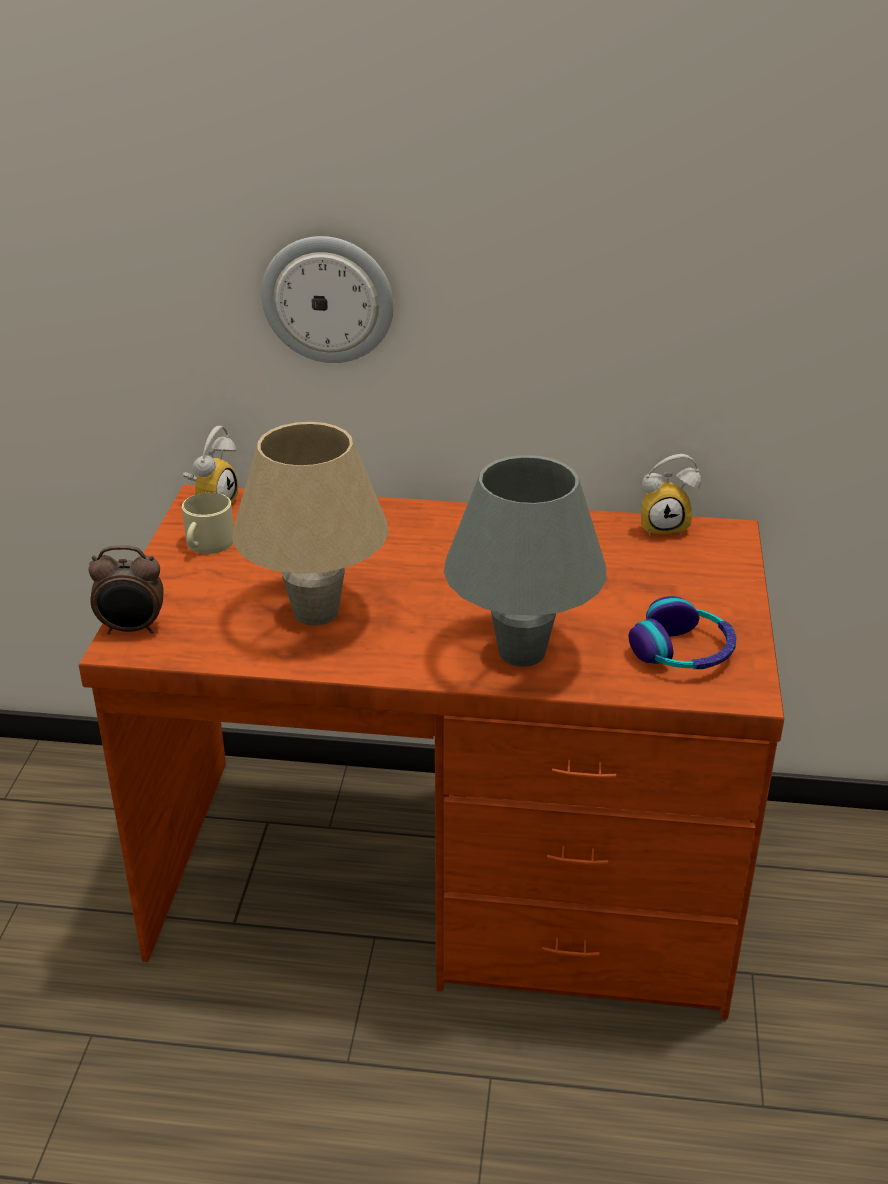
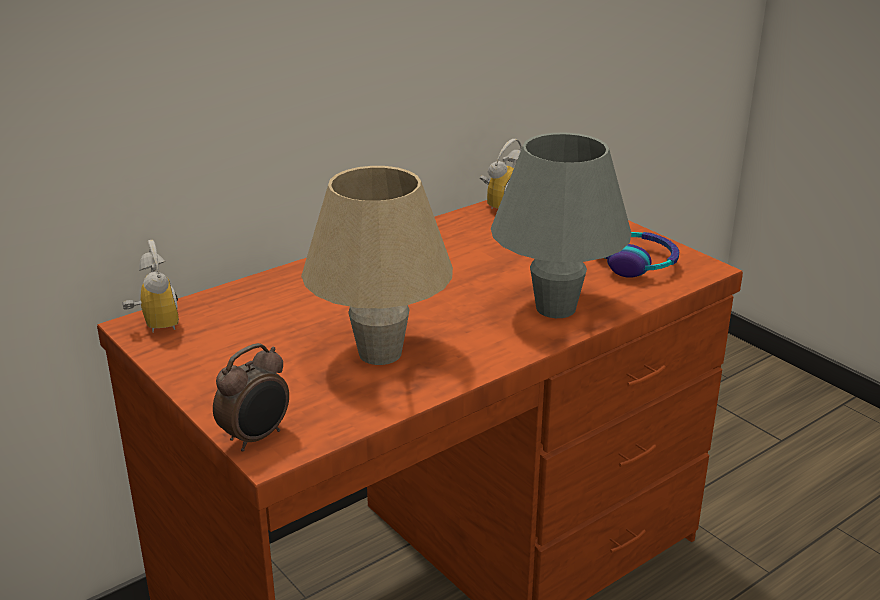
camera: 45 degrees left, 5 degrees down
beige mug [182,492,234,554] -> none
wall clock [261,236,394,363] -> none

